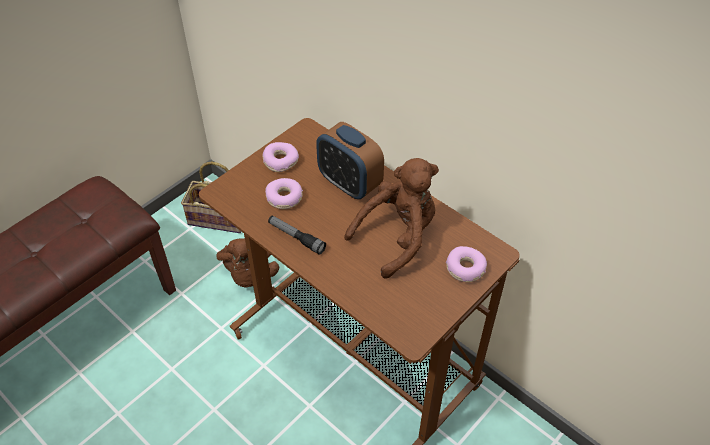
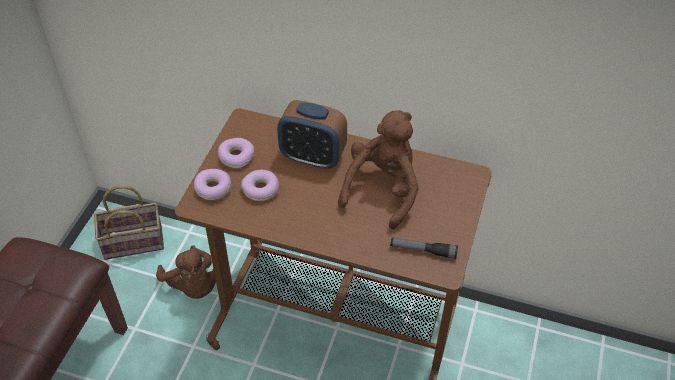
camera: 25 degrees left, 0 degrees up
flashlight [268,216,326,255] -> flashlight moved to [390,238,458,259]
donut [446,246,487,282] -> donut moved to [194,169,231,200]

